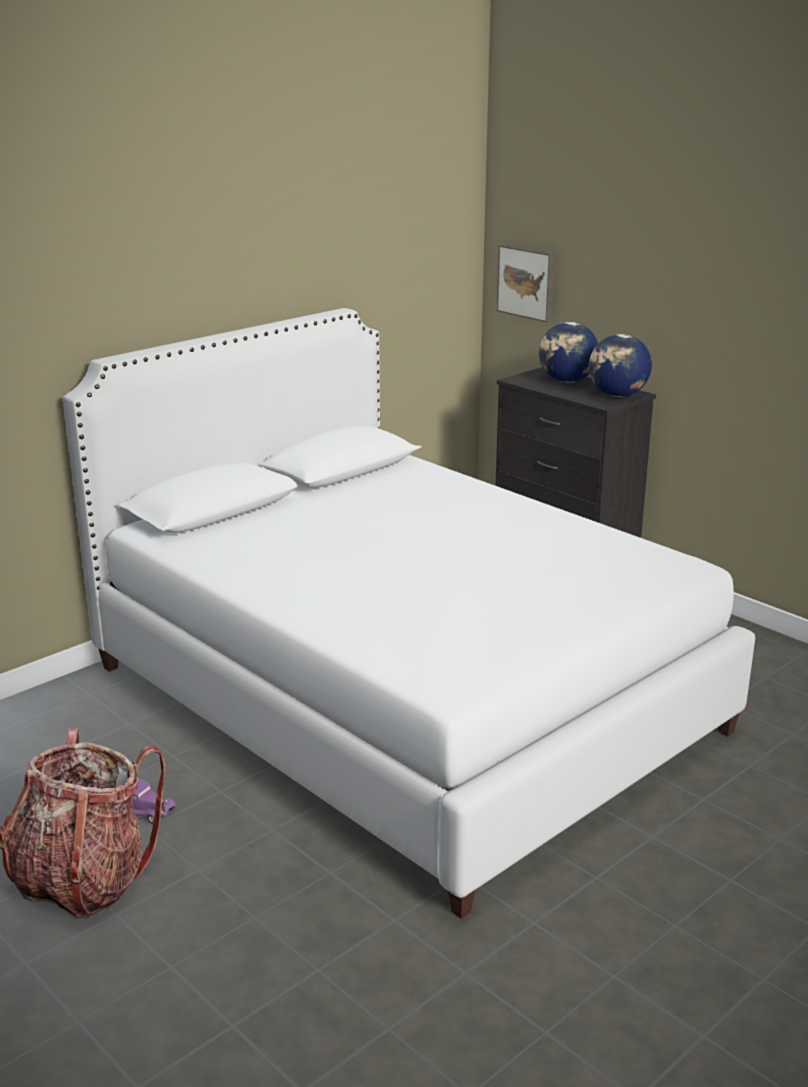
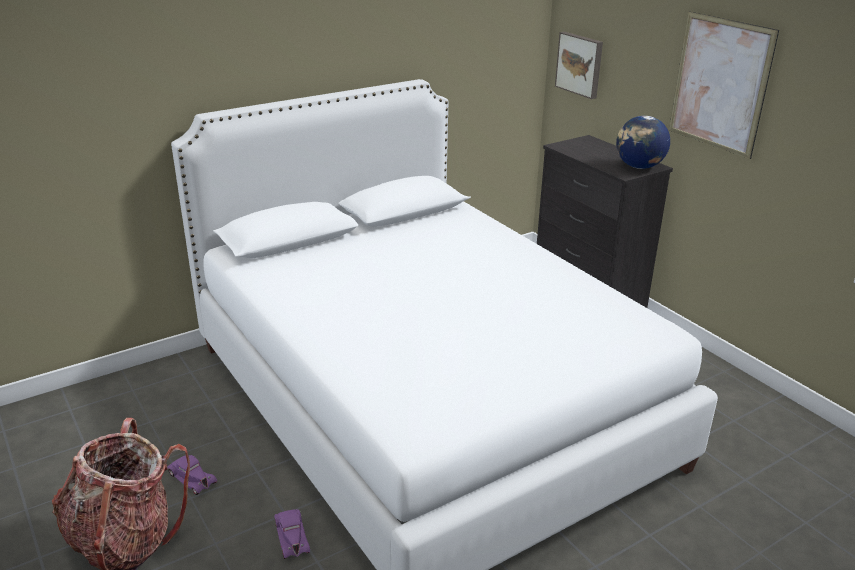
camera: 10 degrees right, 5 degrees up
globe [539,322,598,383] -> none
none -> purple toy car [274,509,310,559]
none -> picture [669,11,779,159]

